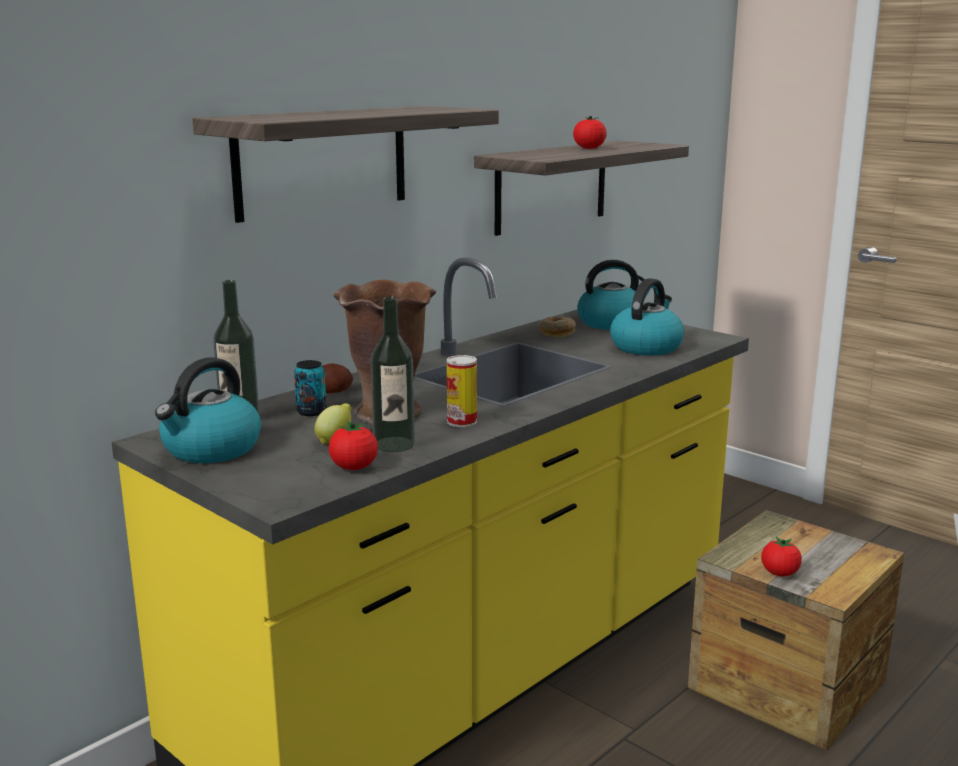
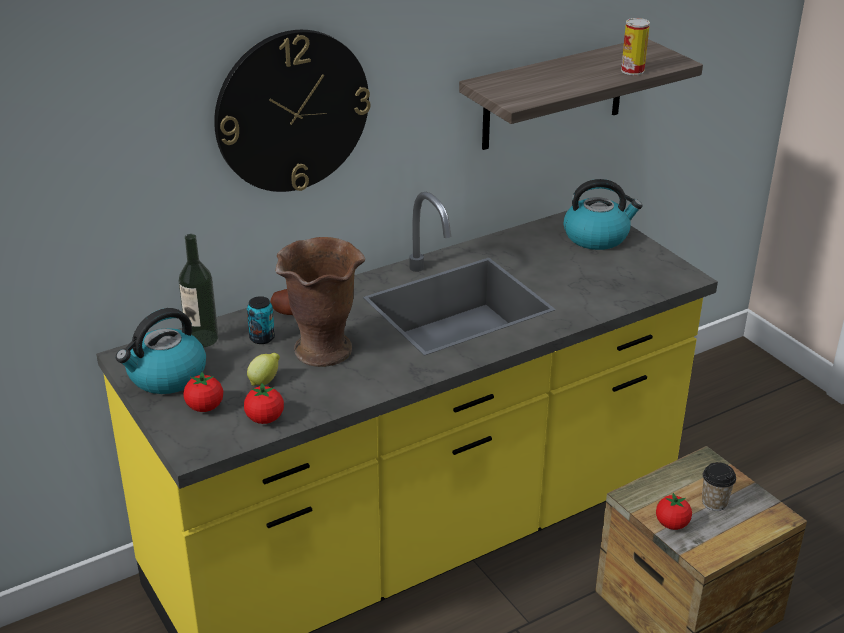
camera: 15 degrees right, 15 degrees up
shelf [193,106,499,223] -> wall clock [214,30,371,192]
bottle [370,297,415,452] -> none
can [447,355,477,427] -> can moved to [621,18,650,75]
donut [538,317,576,337] -> none
tomato [573,116,607,149] -> tomato moved to [183,372,223,412]
kettle [610,278,684,355] -> none
none -> cup [702,462,736,511]

